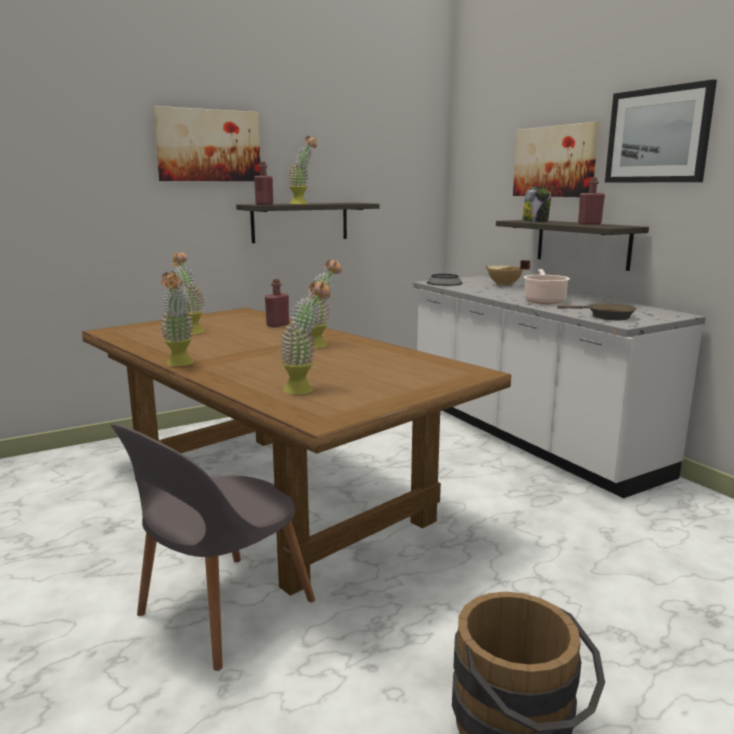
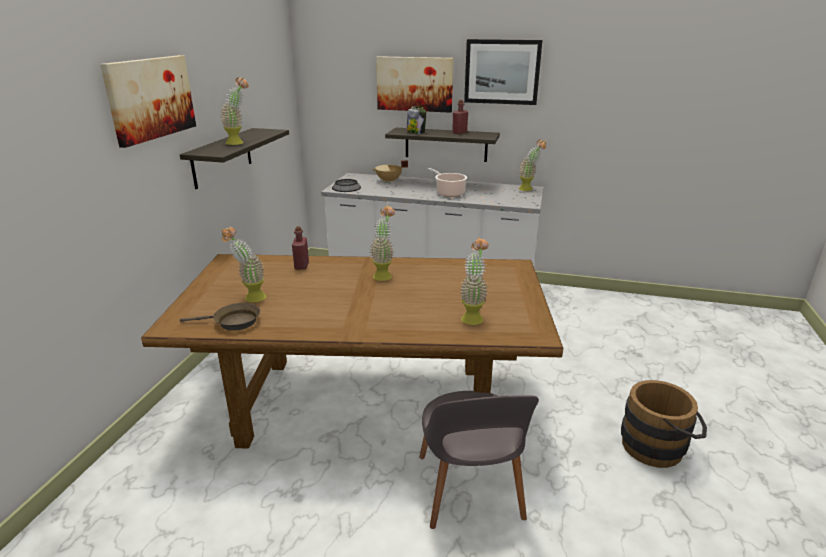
camera: 45 degrees left, 10 degrees up
potted plant [159,271,195,366] -> potted plant moved to [519,140,546,191]
red bottle [254,161,273,205] -> none
brown frying pan [557,303,637,320] -> brown frying pan moved to [180,303,260,331]

